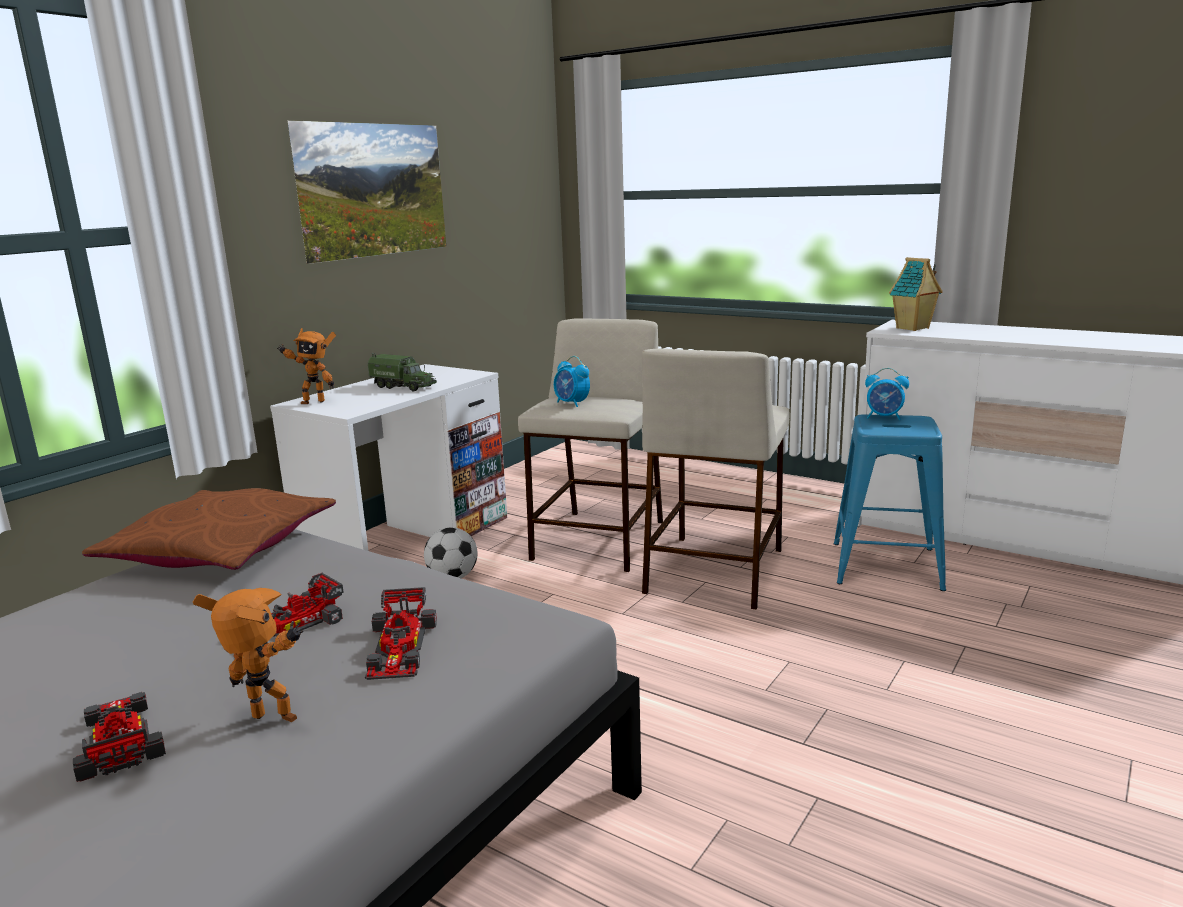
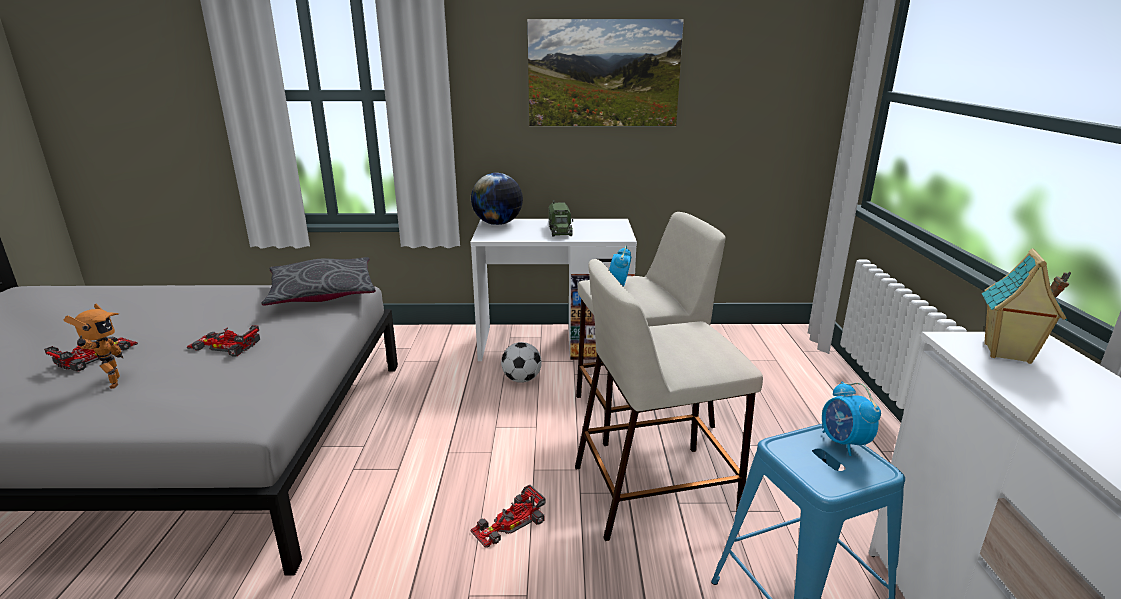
camera: 55 degrees right, 5 degrees up
brown pillow [82,488,336,570] -> grey pillow [261,257,376,306]
toy robot [277,328,336,404] -> globe [471,173,523,225]
toy car [365,587,437,680] -> toy car moved to [470,485,546,548]

